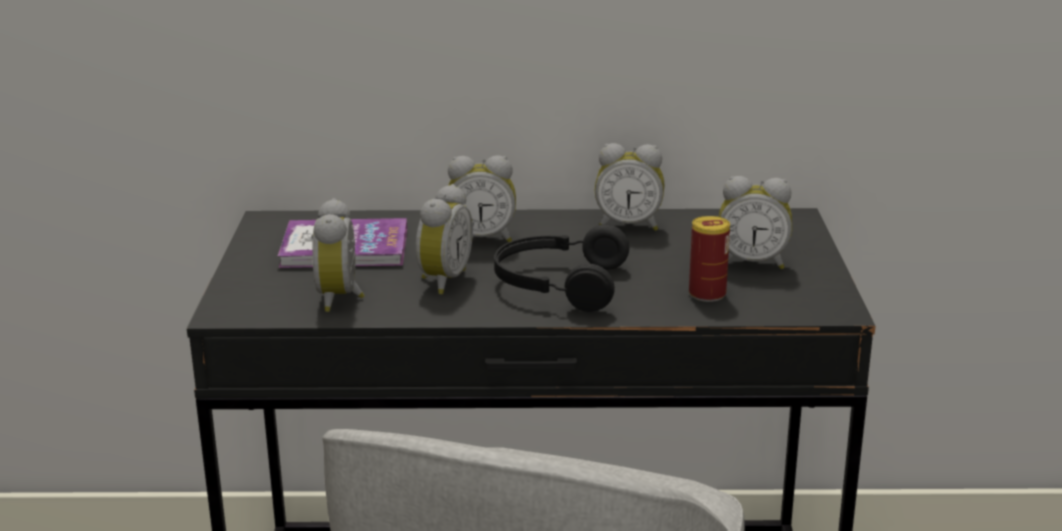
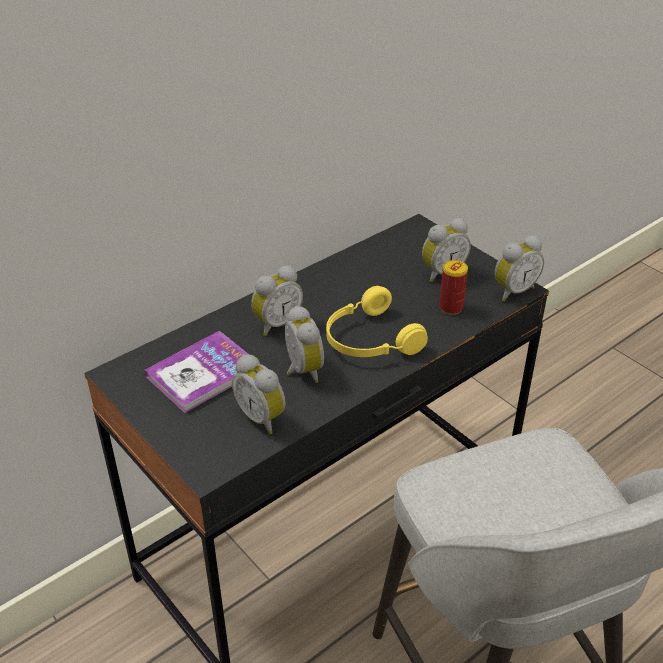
camera: 40 degrees left, 15 degrees up
black headphones [494,224,629,312] -> yellow headphones [326,286,428,357]
alarm clock [595,143,665,231] -> alarm clock moved to [495,235,544,301]

